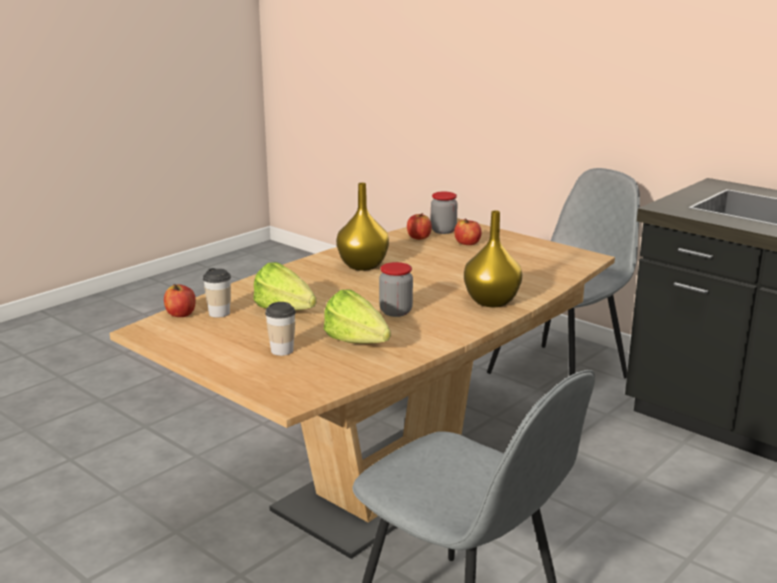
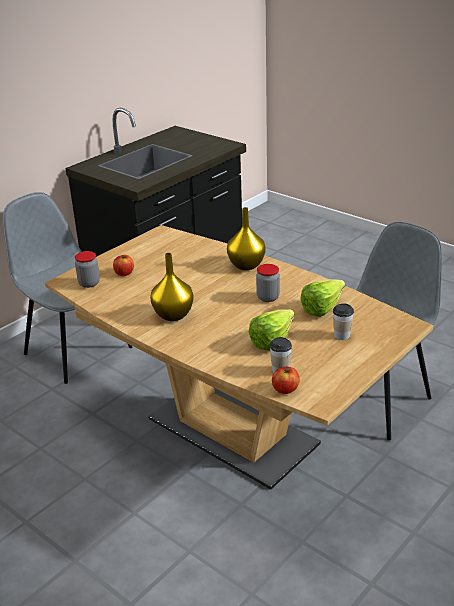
camera: 90 degrees left, 10 degrees up
apple [407,213,432,240] -> none

